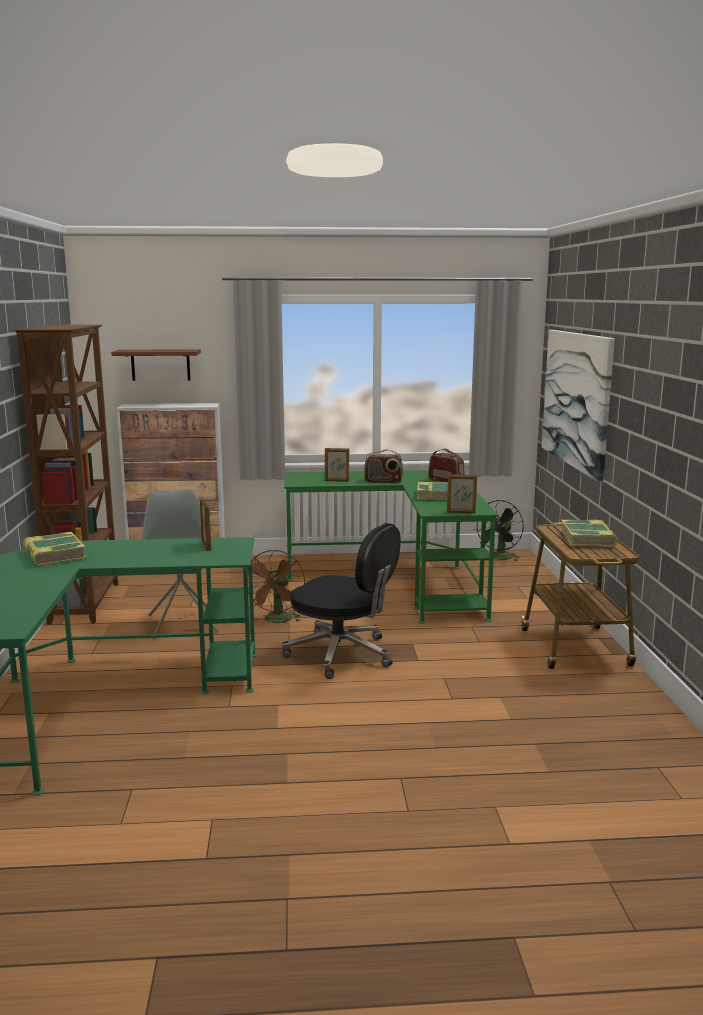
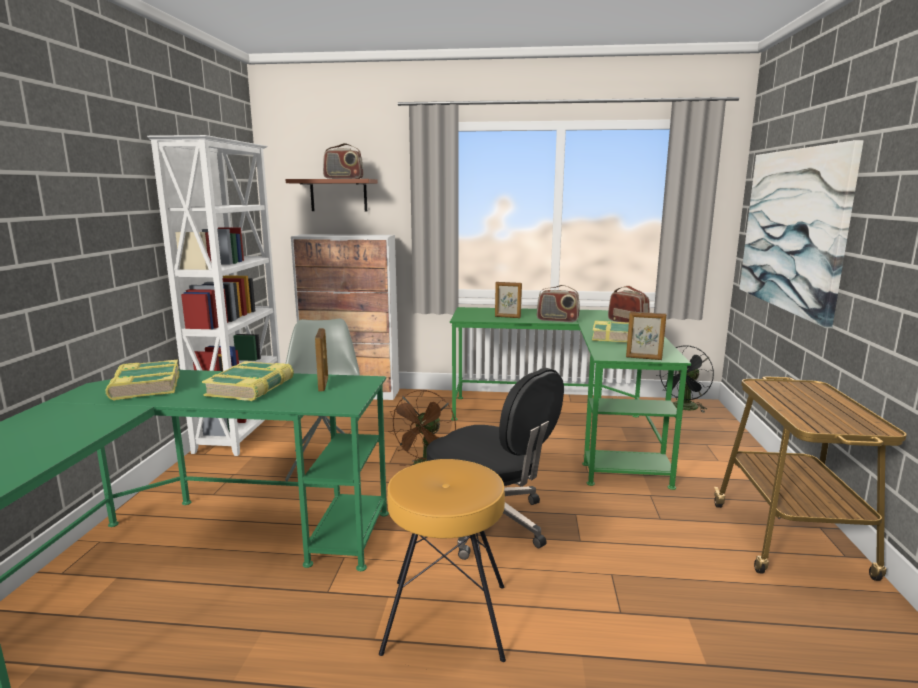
camera: 10 degrees right, 0 degrees up
brown bookcase [15,325,118,625] -> white bookcase [147,135,280,456]
book [561,520,618,547] -> book moved to [202,361,294,401]
none -> radio [323,143,364,179]
none -> brown stool [379,459,506,662]

